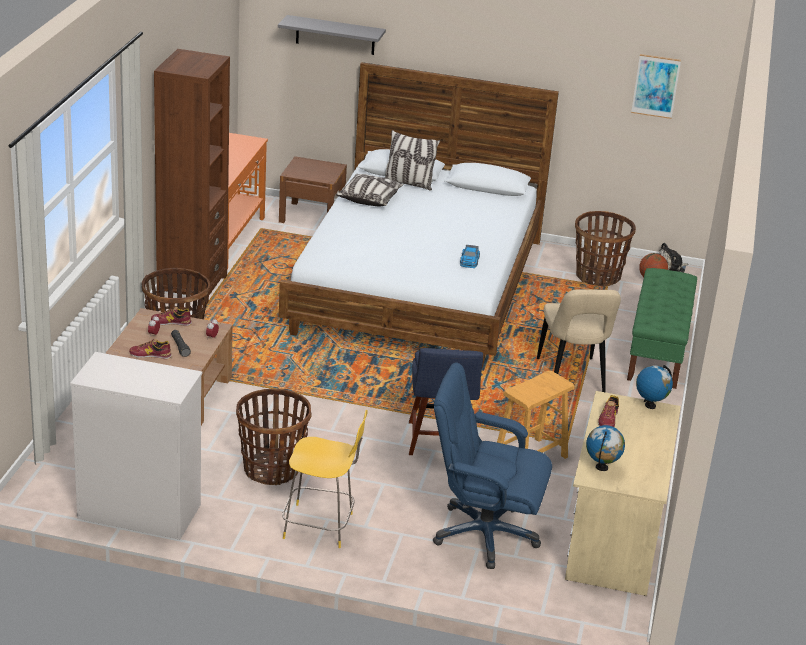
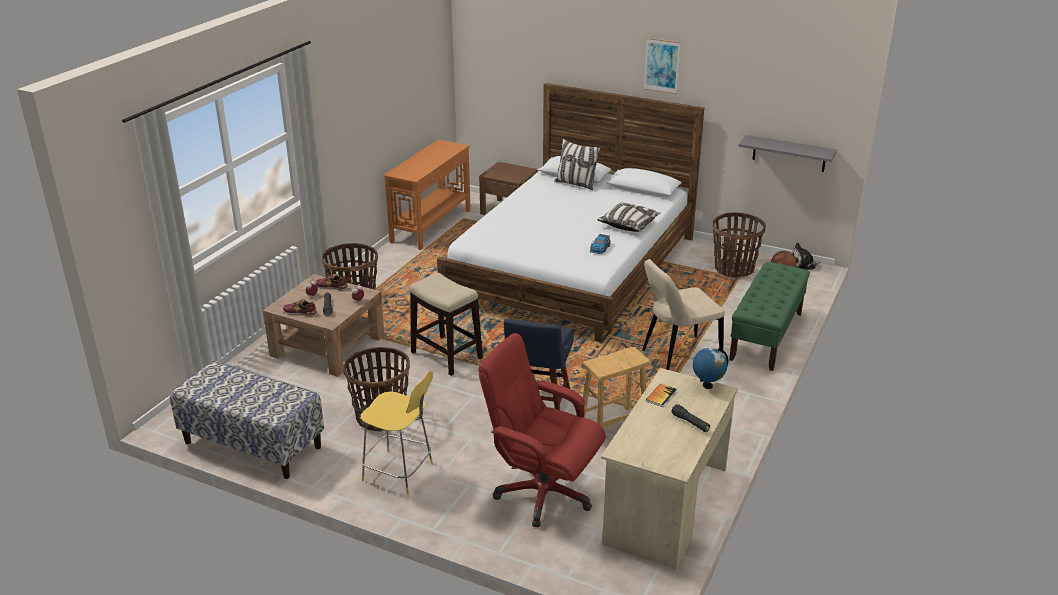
camera: 15 degrees right, 0 degrees up
white dresser [70,352,202,540] -> bench [170,361,324,479]
brown bookcase [154,49,230,303] -> none
grey shelf [278,15,386,55] -> grey shelf moved to [738,135,837,172]
pillow [336,174,404,206] -> pillow moved to [598,202,661,232]
blue office chair [433,362,552,569] -> red office chair [478,333,606,527]
beige chair [537,289,621,392] -> beige chair turned 60 degrees clockwise [642,259,725,370]
globe [586,425,625,471] -> none
shoe [598,395,619,427] -> book [646,383,677,407]
picture [631,54,681,119] -> picture moved to [644,38,680,94]
none -> stool [410,273,483,376]
none -> black flashlight [671,404,710,432]

